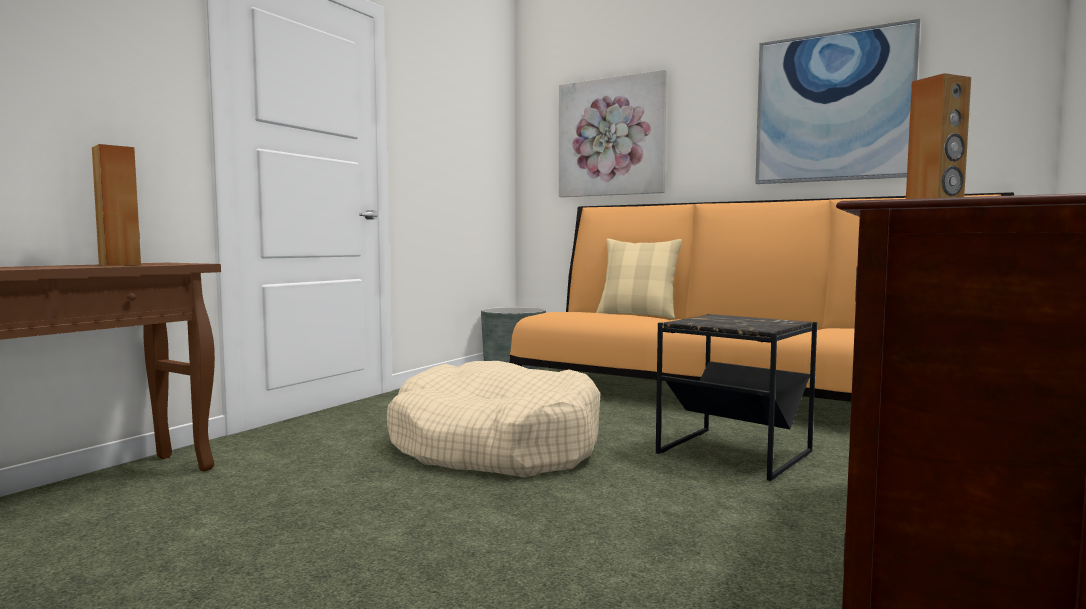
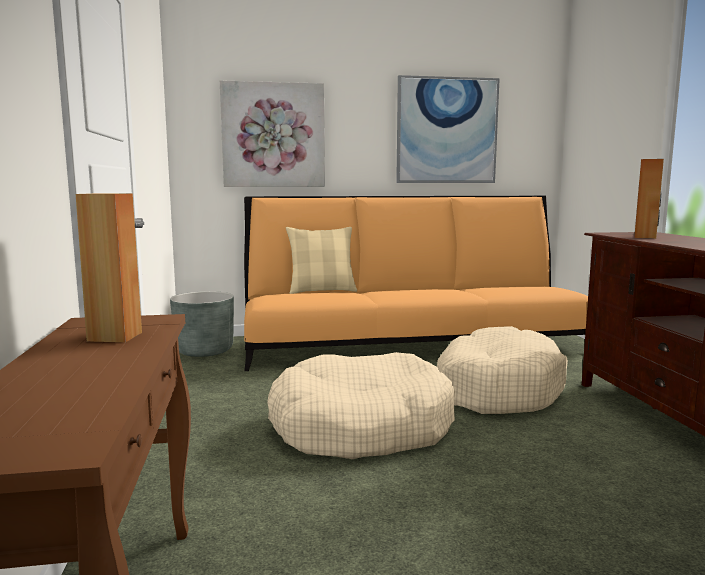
camera: 40 degrees left, 5 degrees up
black side table [656,314,817,481] -> beige dog bed [437,326,568,414]

